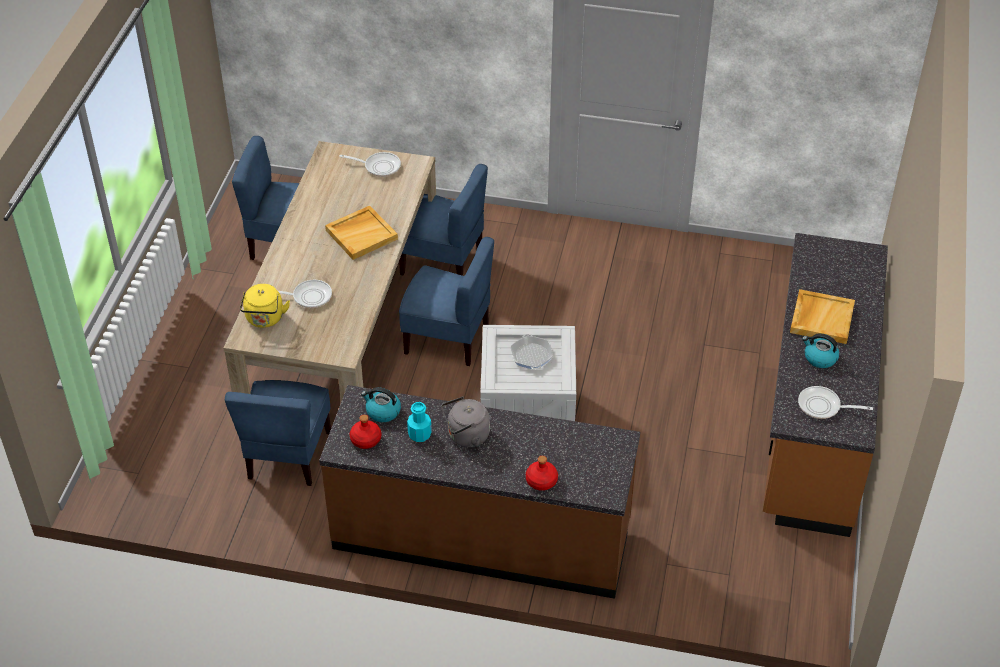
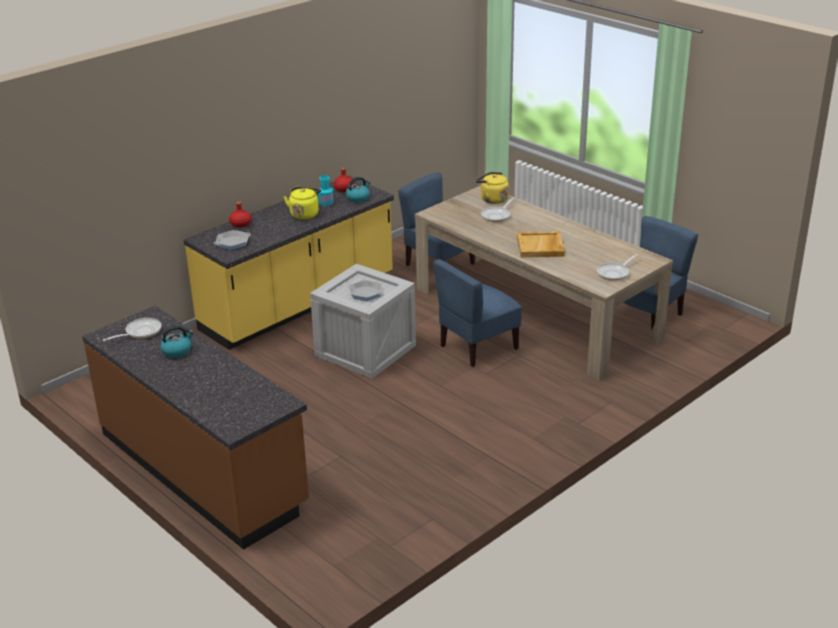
camera: 125 degrees right, 15 degrees down
brown counter [319,385,640,599] -> yellow counter [184,176,394,350]
blue chair [399,164,488,276] -> none
grey kettle [441,396,490,447] -> yellow kettle [284,187,321,220]
beige tray [790,289,855,344] -> none
none -> frying pan [214,230,251,250]

